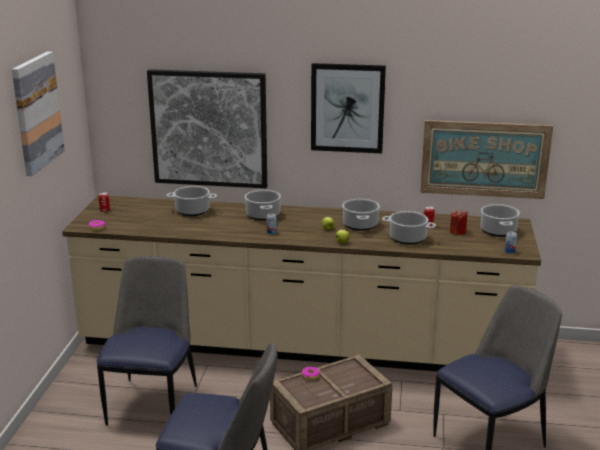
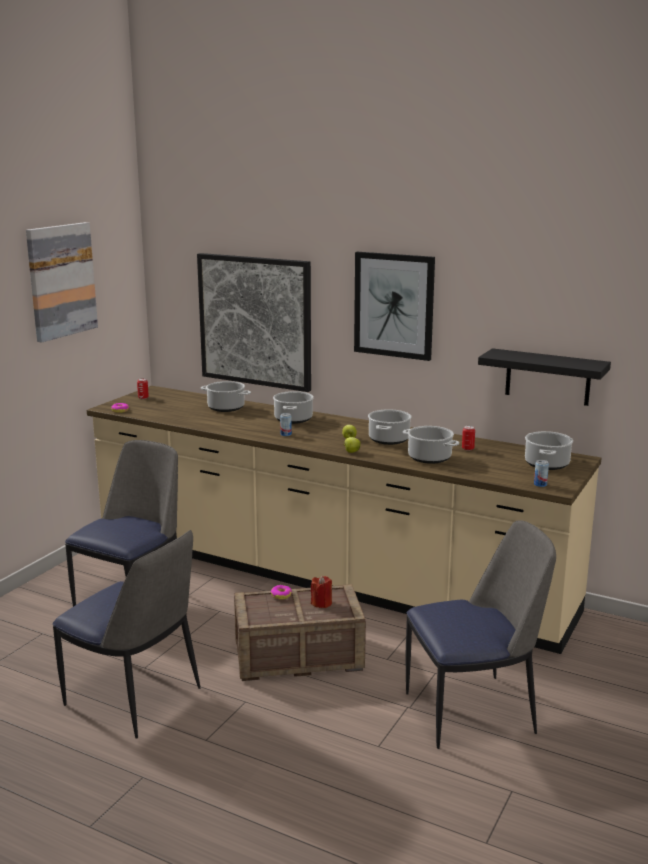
camera: 20 degrees right, 5 degrees down
picture [420,120,553,199] -> black shelf [478,348,611,406]
red candle [450,209,468,235] -> red candle moved to [311,576,332,608]

